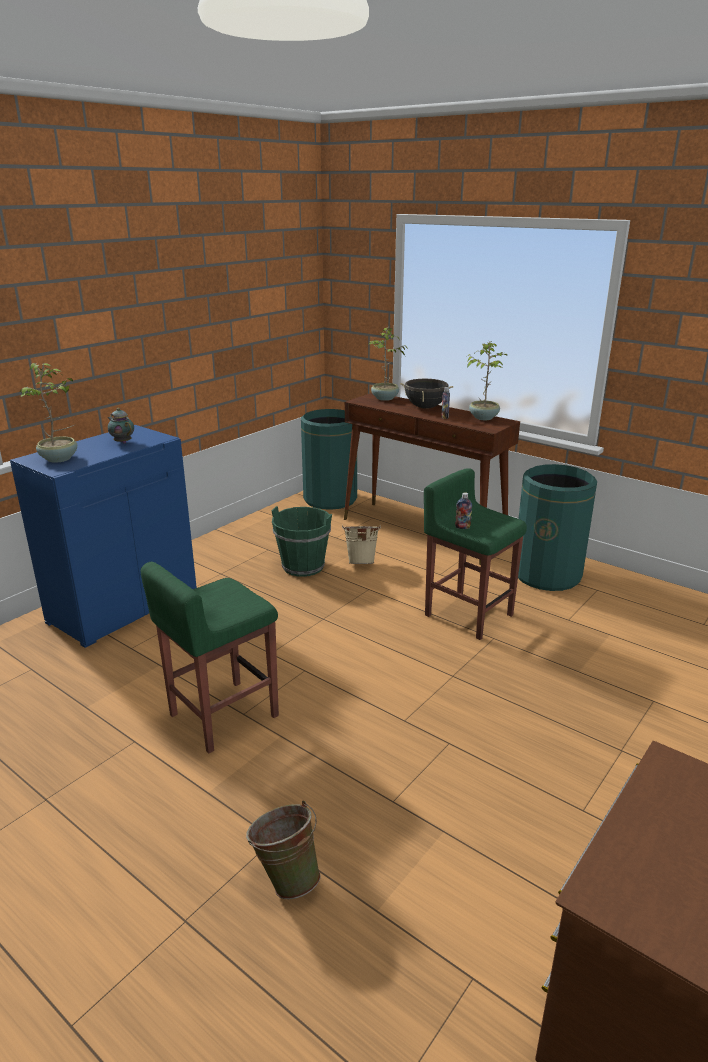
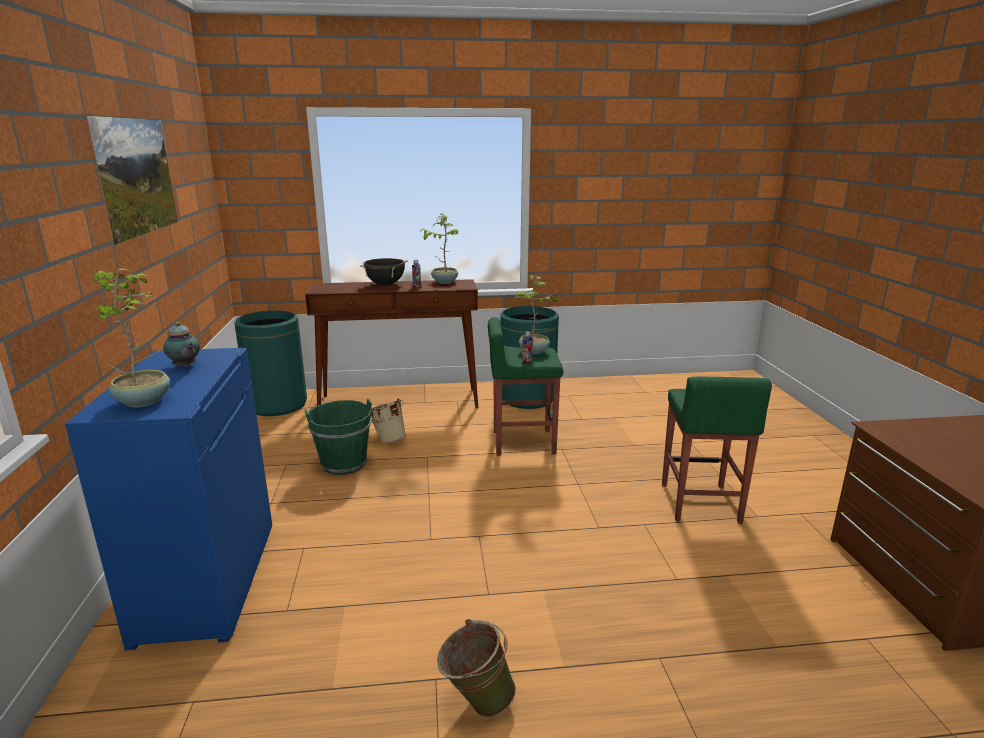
camera: 45 degrees left, 5 degrees down
teapot [108,408,134,443] -> teapot turned 135 degrees counterclockwise [163,322,200,368]
green stool [141,562,279,754] -> green stool moved to [662,377,772,524]
green bucket [246,801,321,899] -> green bucket moved to [437,619,516,717]
potted plant [368,327,408,401] -> potted plant moved to [515,275,562,355]
none -> picture [87,116,178,245]

